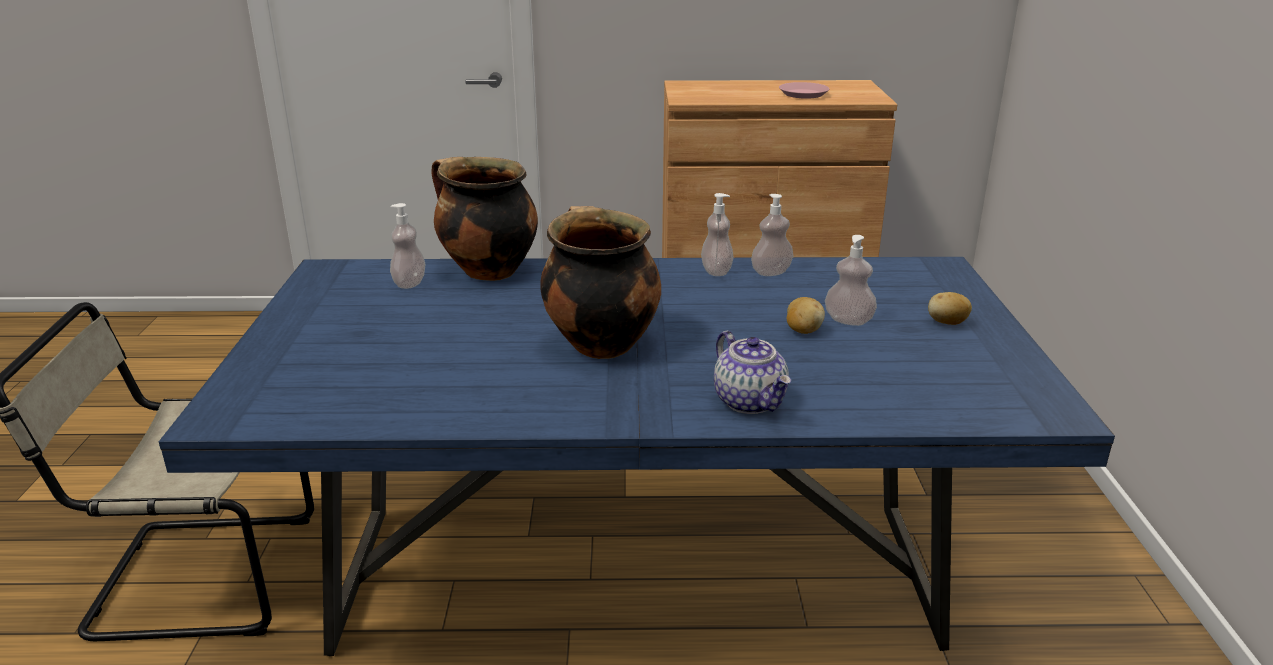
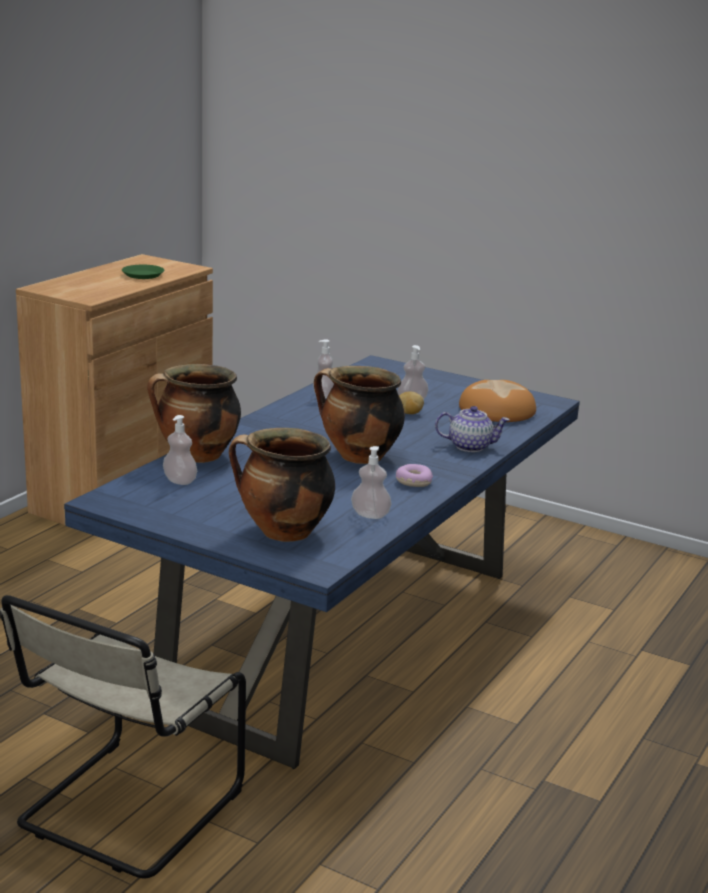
camera: 60 degrees left, 5 degrees down
soap dispenser [701,193,734,276] -> soap dispenser moved to [351,446,392,519]
pink plate [779,82,829,99] -> green plate [122,265,164,279]
potato [928,292,972,325] -> none
none -> cooking pot [229,428,335,542]
none -> donut [396,464,433,487]
none -> bread [459,380,536,422]

